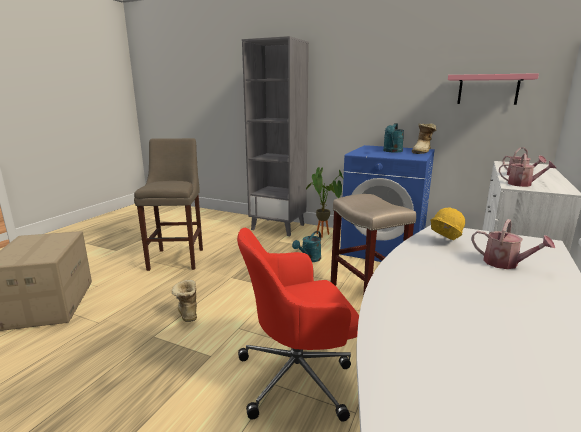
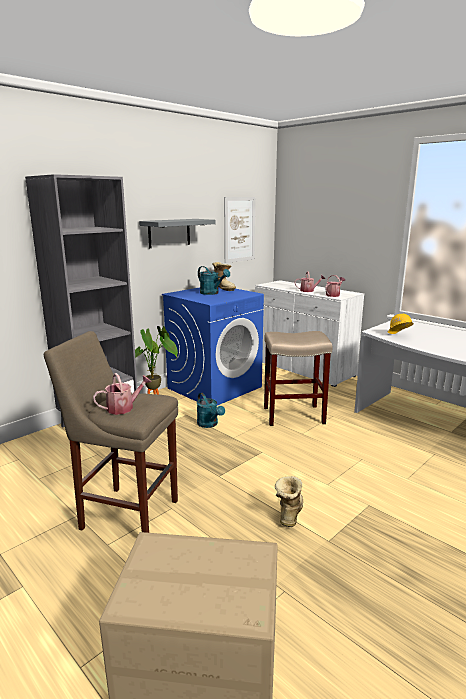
camera: 70 degrees left, 0 degrees up
boot [172,280,197,322] -> boot turned 105 degrees clockwise [275,476,303,527]
red office chair [237,228,359,422] -> none
pink shelf [448,73,539,105] -> picture [224,197,255,263]
watering can [471,219,555,269] -> watering can moved to [93,373,151,415]
none -> grey shelf [139,219,216,248]

